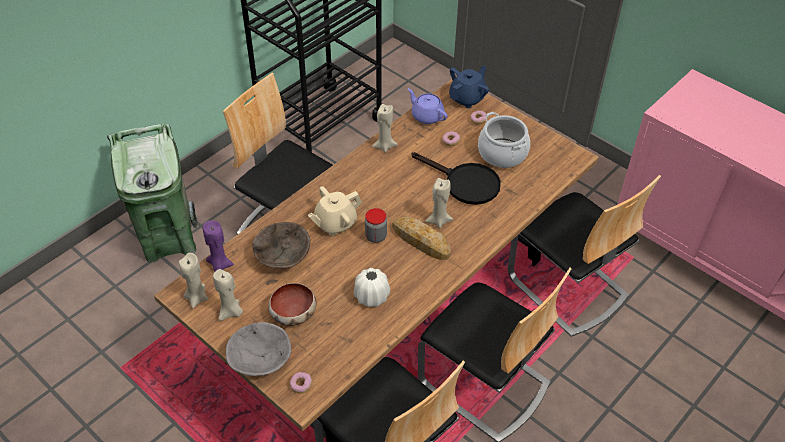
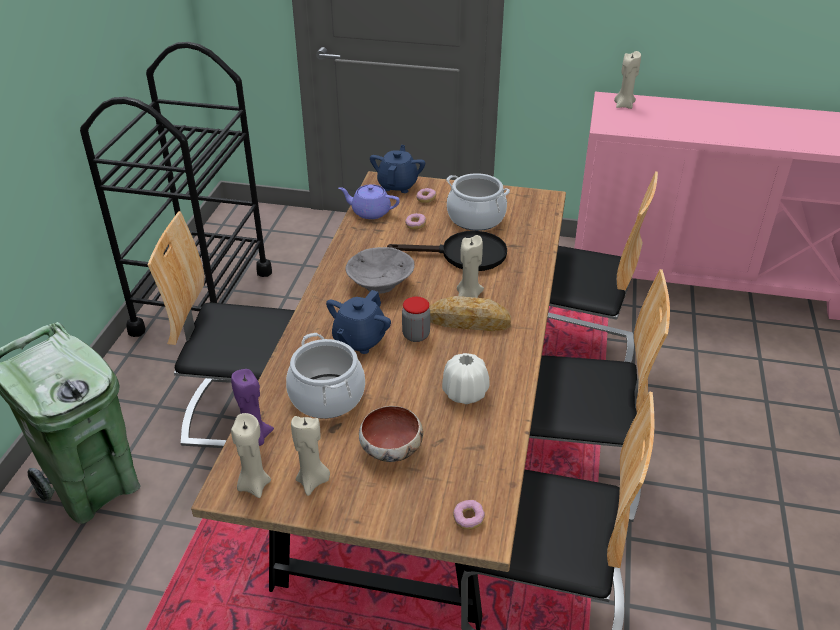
camera: 30 degrees left, 10 degrees down
grey bowl [226,322,291,376] -> grey bowl moved to [345,247,415,294]
brown bowl [252,222,310,268] -> cooking pot [286,333,365,419]
beige teapot [308,186,362,236] -> blue teapot [326,290,391,354]
beige candle [372,104,398,153] -> beige candle moved to [614,51,641,109]

